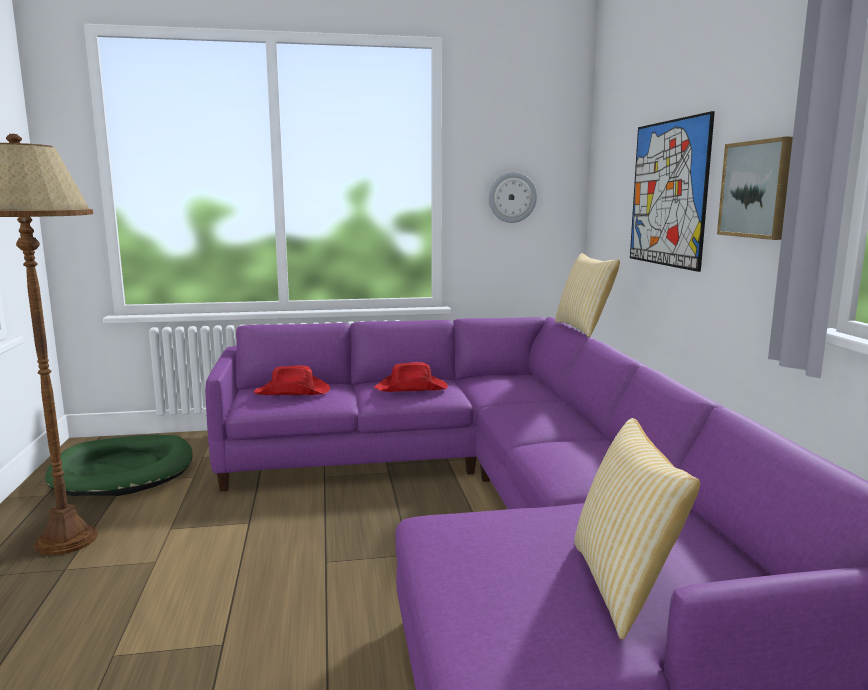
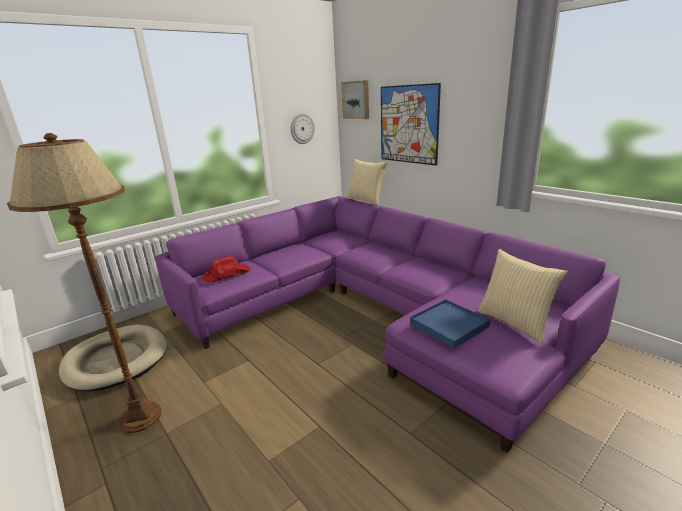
camera: 30 degrees left, 10 degrees up
green dog bed [45,435,192,496] -> beige dog bed [59,324,167,391]
red hat [374,362,448,392] -> none
picture [717,137,793,240] -> picture moved to [341,80,369,119]
none -> blue tray [410,299,490,349]

